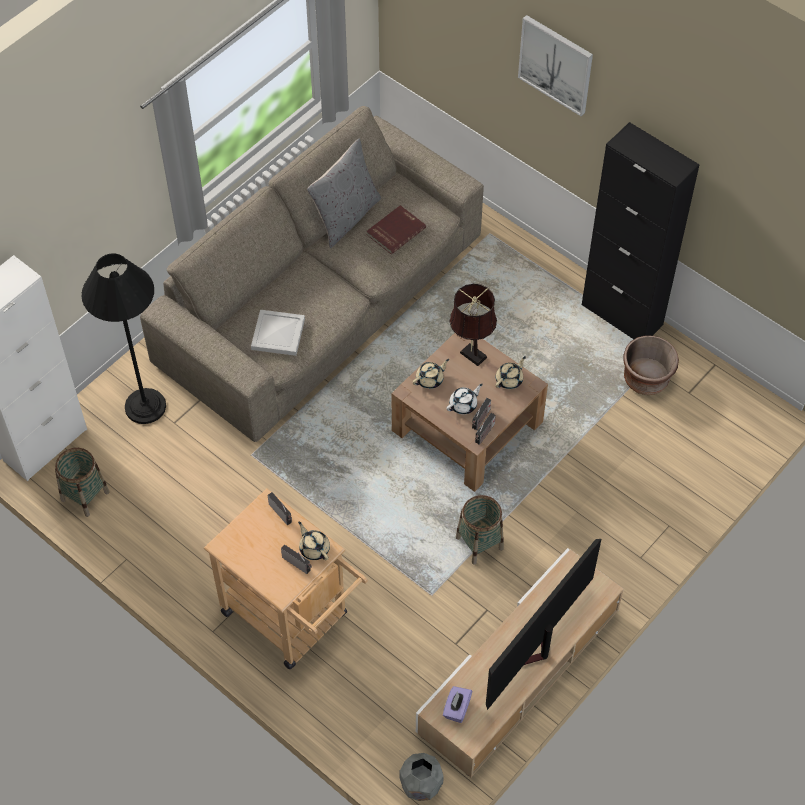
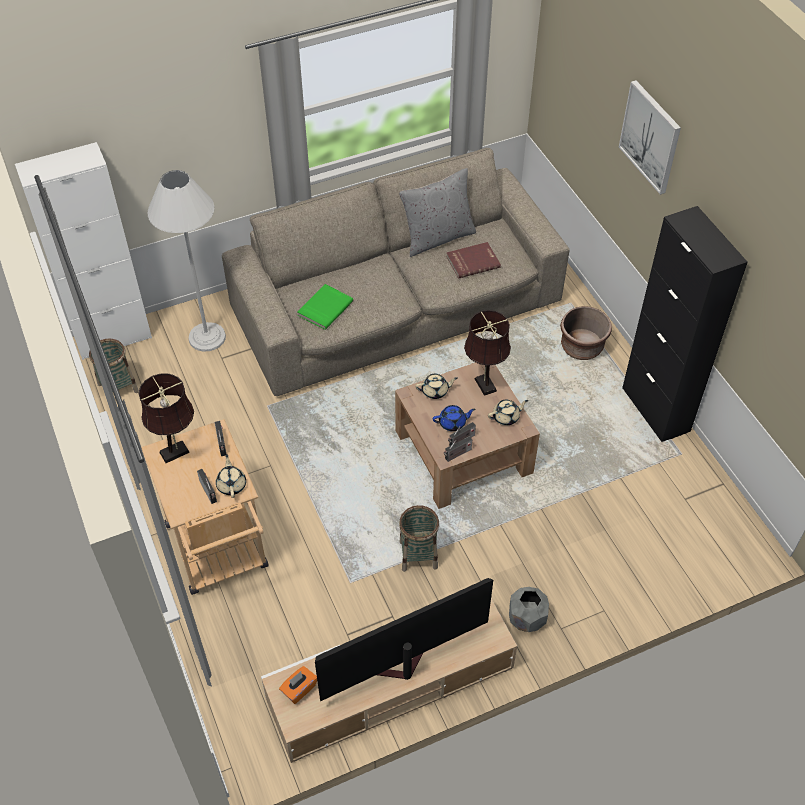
camera: 25 degrees right, 5 degrees down
black floor lamp [82,253,166,424] -> white floor lamp [148,170,226,352]
white tray [251,310,305,356] -> green book [298,284,353,330]
grey planter [399,753,444,801] -> grey planter moved to [509,587,549,632]
purple tissue box [443,686,472,723] -> orange tissue box [279,666,317,704]
white teapot [446,384,483,414] -> blue teapot [433,405,476,431]
brown planter [623,336,679,395] -> brown planter moved to [560,306,612,360]
none -> brown table lamp [138,373,194,463]

